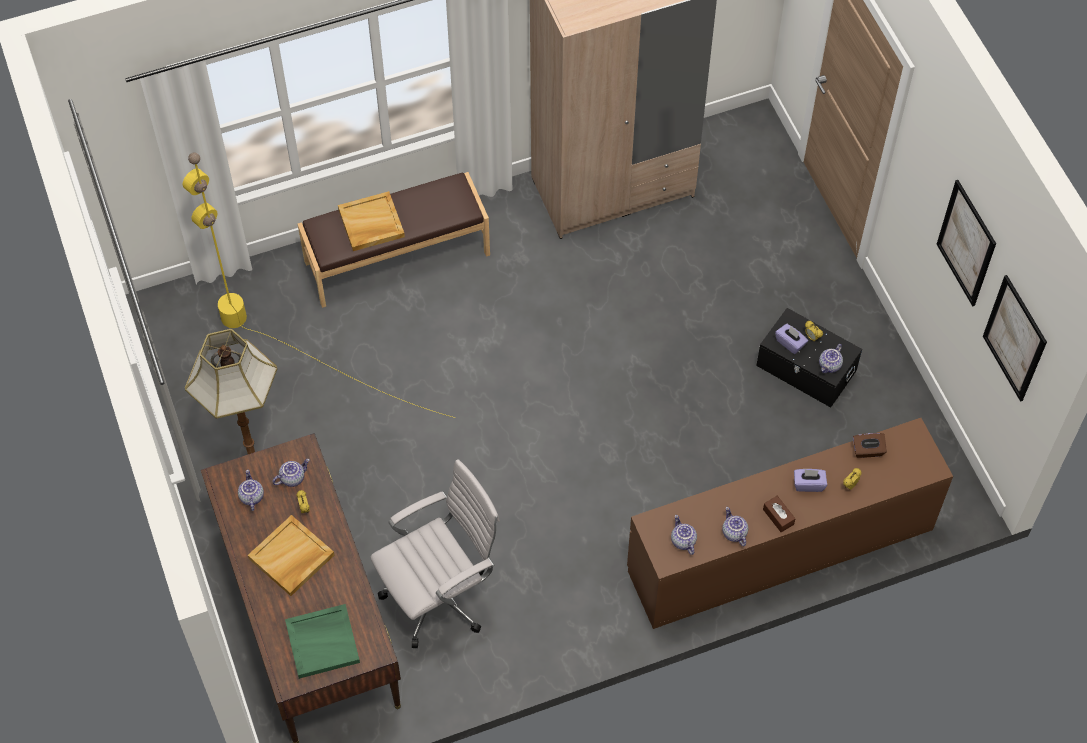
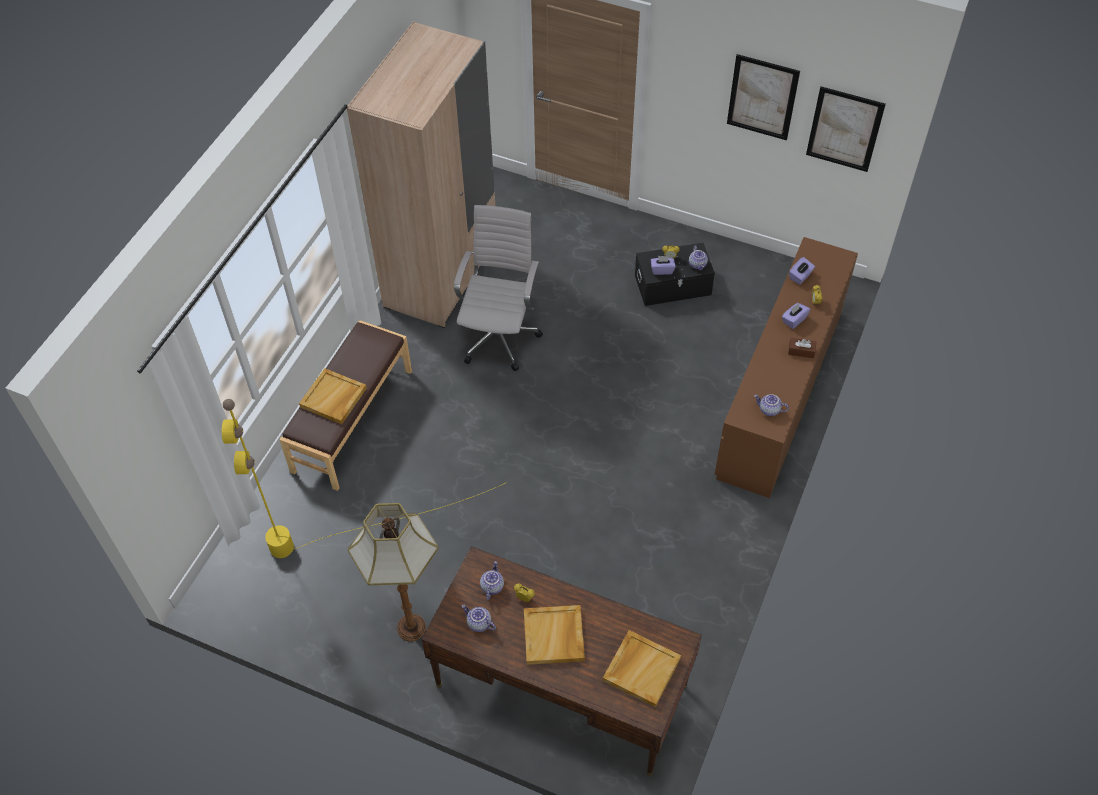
camera: 45 degrees left, 5 degrees down
green tray [285,604,360,679] -> beige tray [603,630,681,707]
white office chair [370,459,500,648] -> white office chair moved to [454,205,543,371]
teapot [722,507,748,546] -> none
brown tissue box [853,433,887,458] -> purple tissue box [789,257,815,285]

